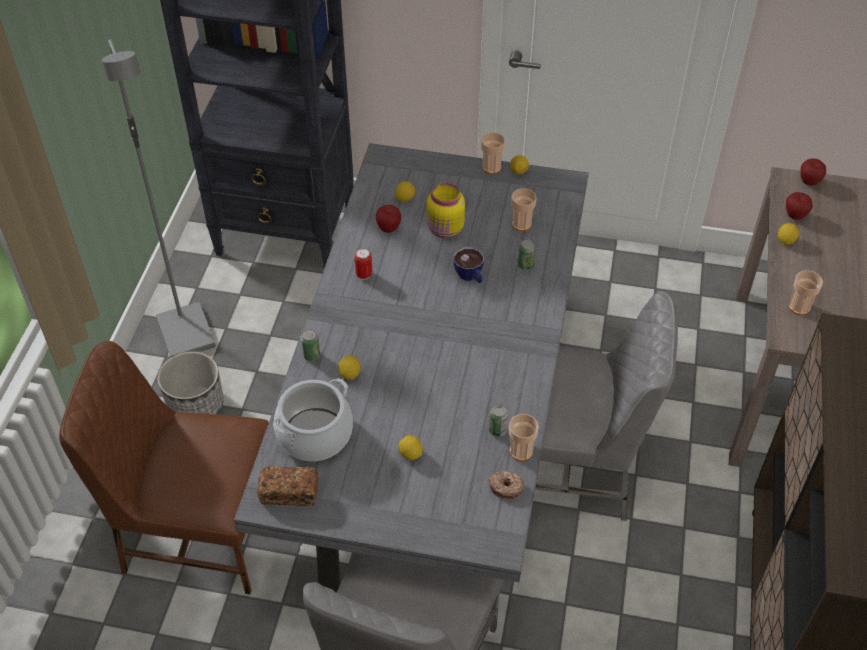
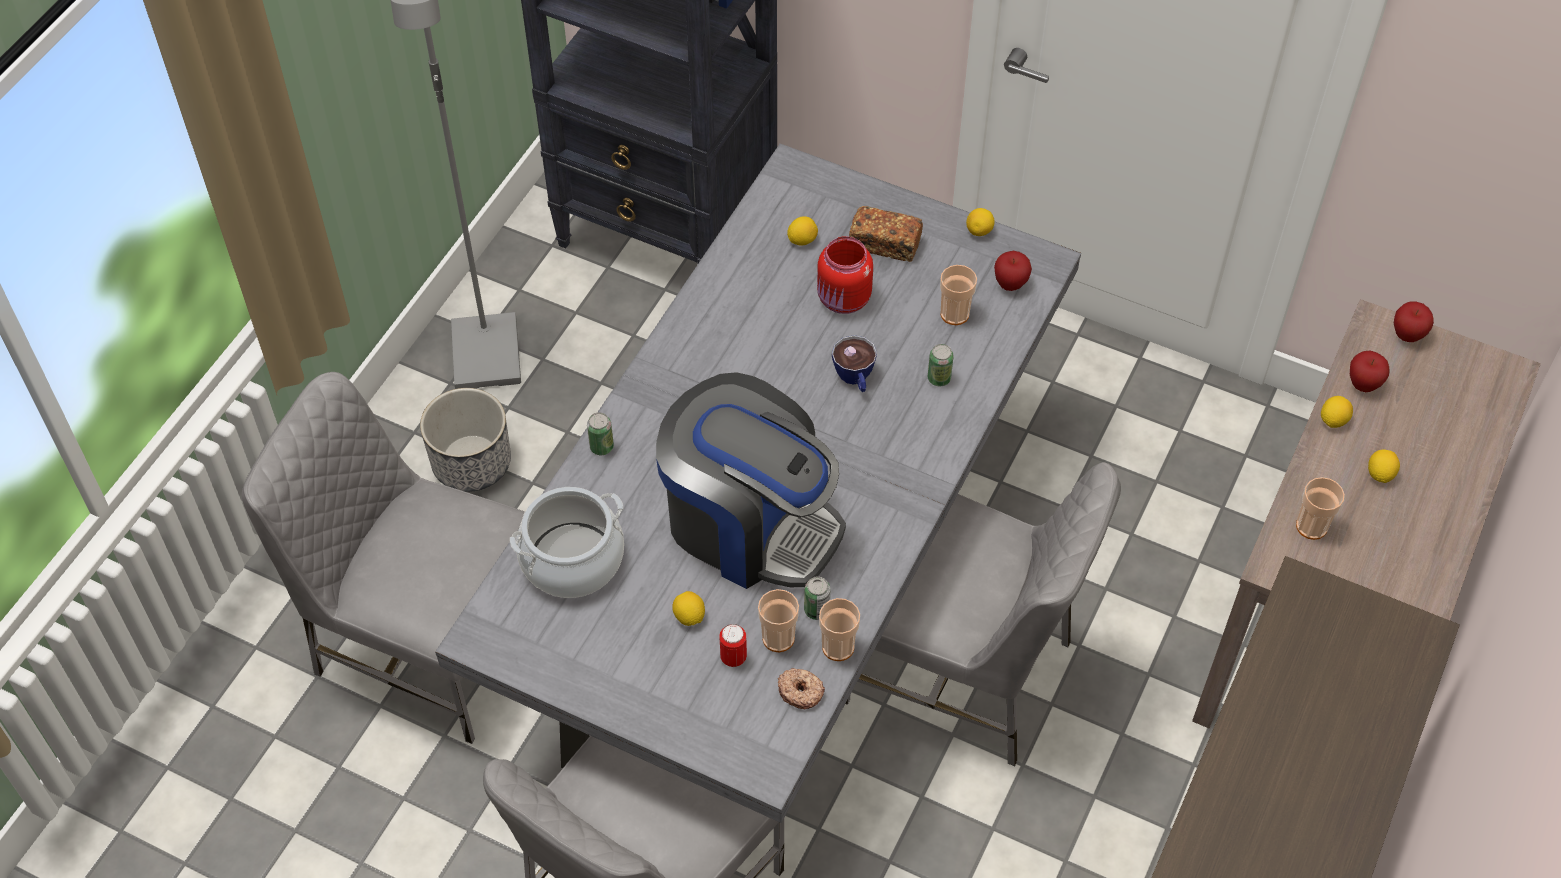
camera: 15 degrees right, 5 degrees up
brown chair [59,341,269,595] -> grey chair [242,372,525,744]
bread [257,466,319,506] -> bread moved to [849,206,923,262]
lemon [339,356,361,380] -> lemon moved to [1368,450,1400,483]
can [355,248,372,280] -> can moved to [719,624,747,667]
apple [376,205,401,233] -> apple moved to [994,251,1032,291]
yellow jar [427,183,465,238] -> red jar [817,236,873,314]
cup [481,132,505,174] -> cup moved to [758,589,799,652]
none -> coffee machine [656,372,846,589]

